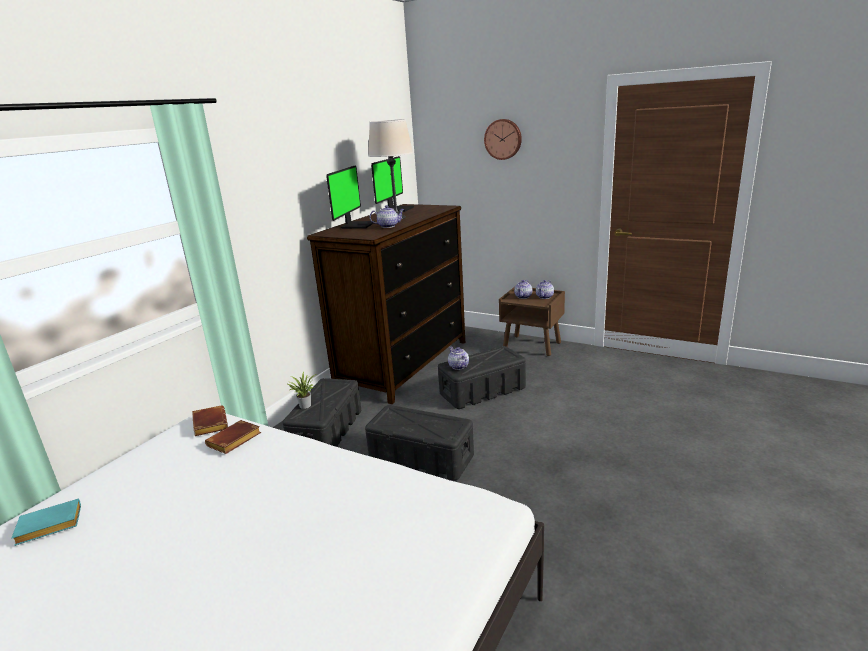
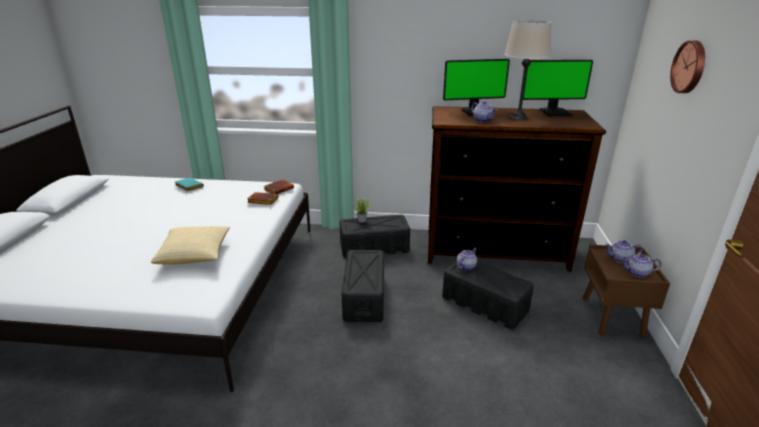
camera: 65 degrees right, 5 degrees up
none -> pillow [151,226,230,264]

